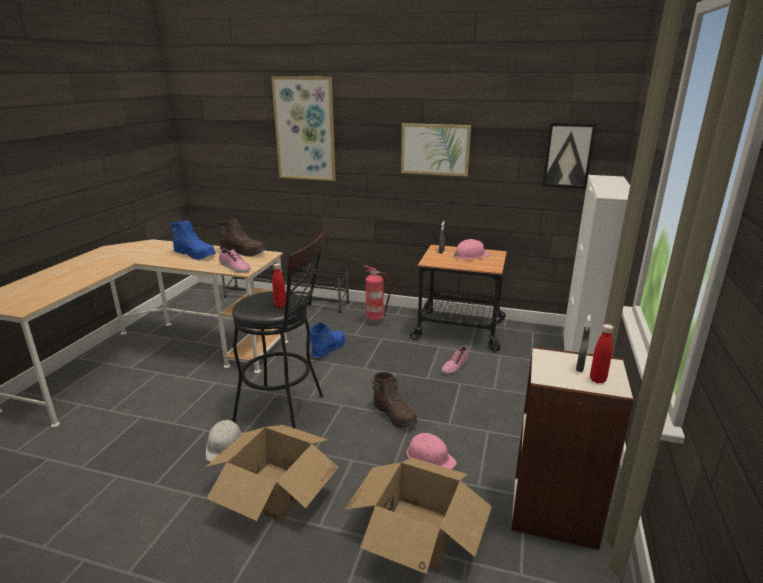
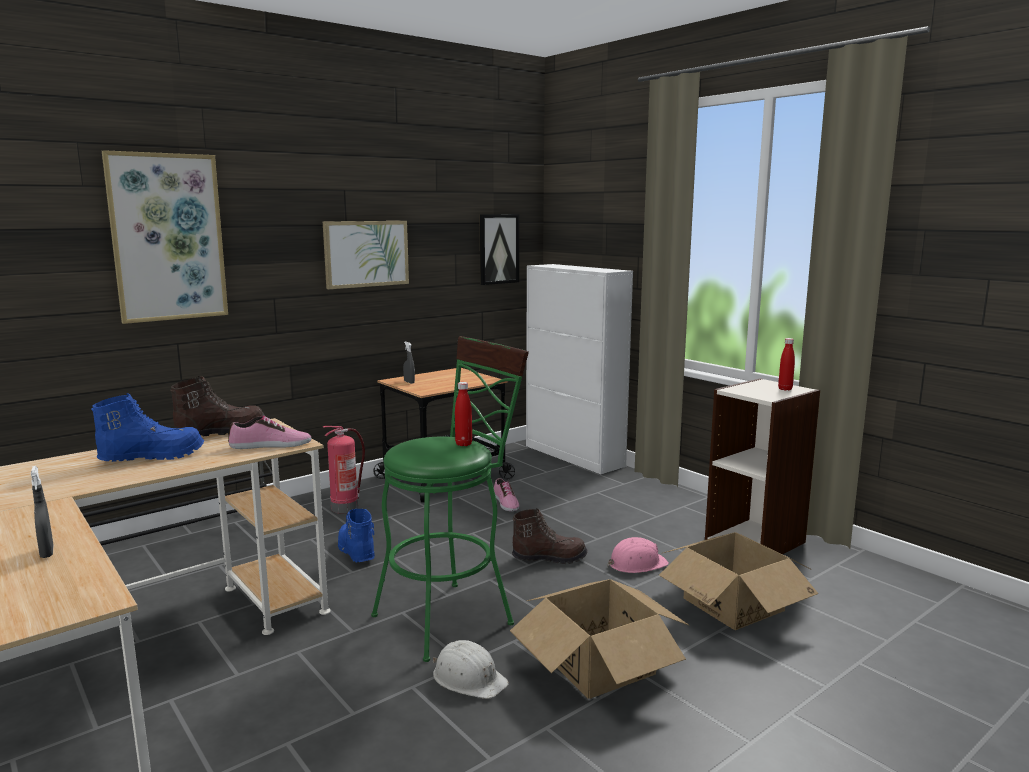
camera: 55 degrees left, 10 degrees down
black stool [232,231,326,429] -> green stool [371,336,529,662]
pink hard hat [454,239,490,259] -> none
grey spray bottle [576,315,591,372] -> grey spray bottle moved to [31,466,54,558]

